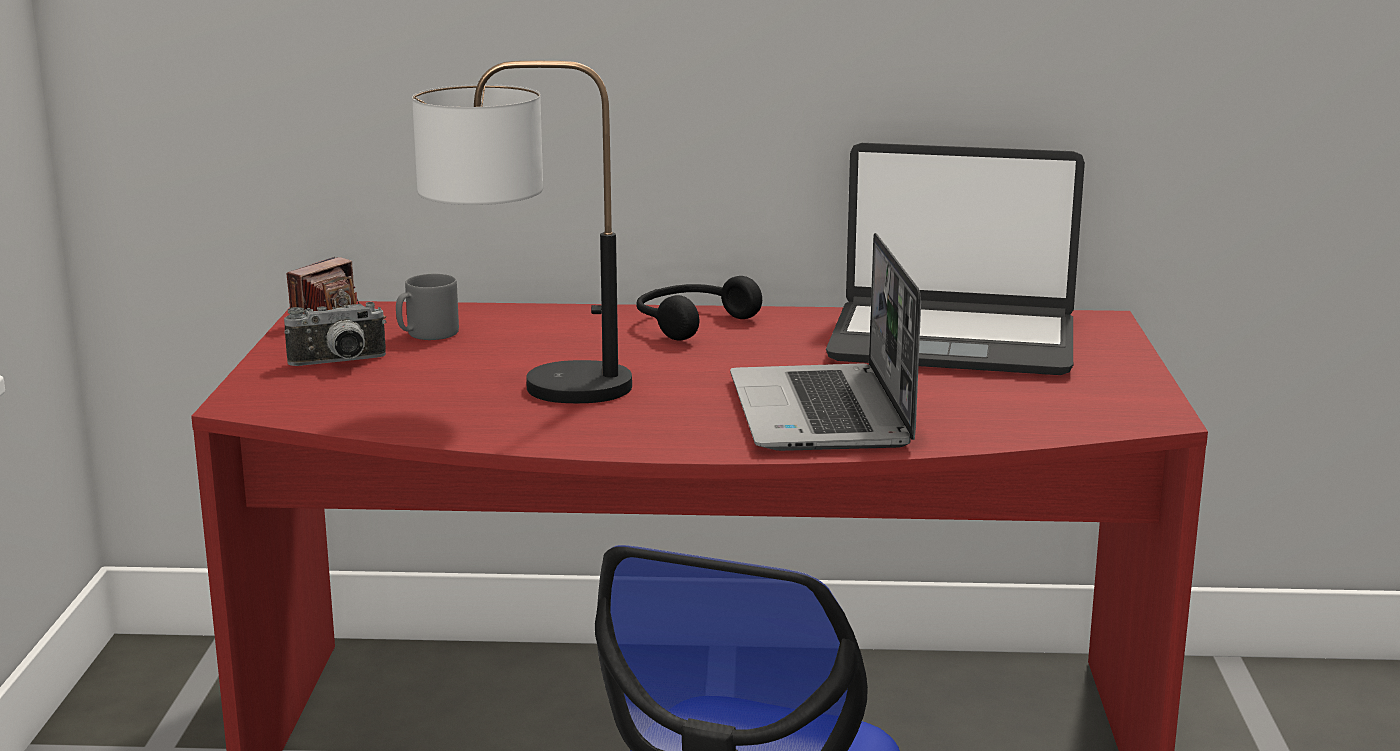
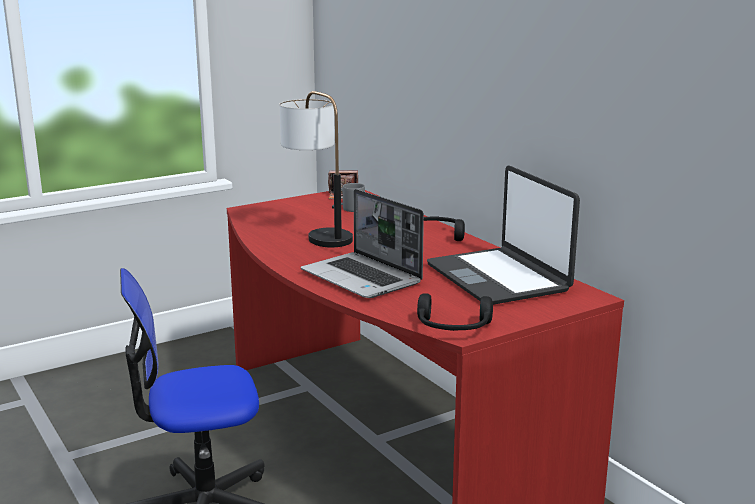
camera: 55 degrees right, 0 degrees up
camera [284,302,387,366] -> none
laptop [730,233,921,451] -> laptop turned 90 degrees counterclockwise [301,189,424,298]
none -> black headphones [417,293,493,331]

